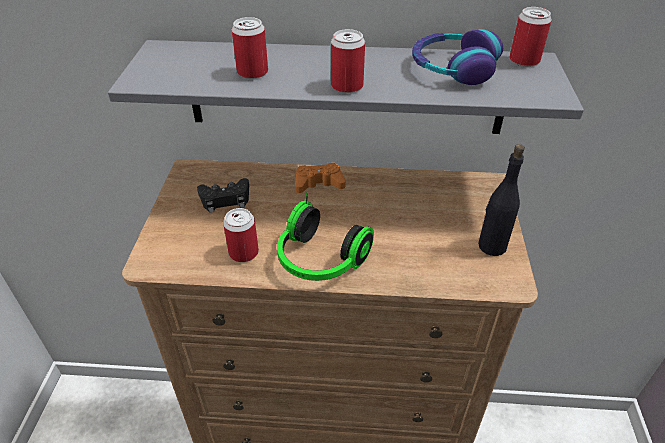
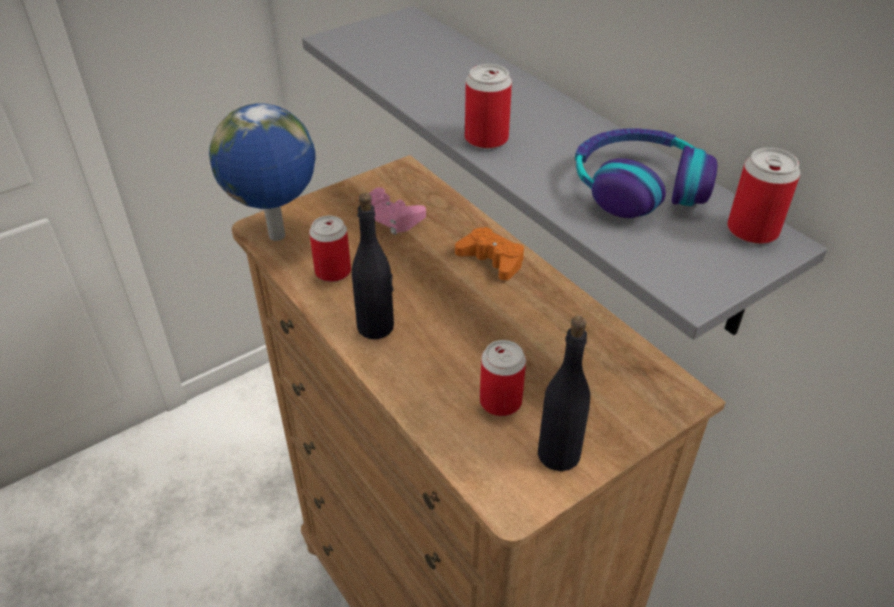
camera: 50 degrees right, 0 degrees up
black game controller [197,178,249,213] -> pink game controller [369,187,426,235]
can [232,17,268,79] -> can moved to [480,340,526,416]
headphones [277,192,374,281] -> black bottle [352,193,394,339]
none -> globe [209,103,315,241]

